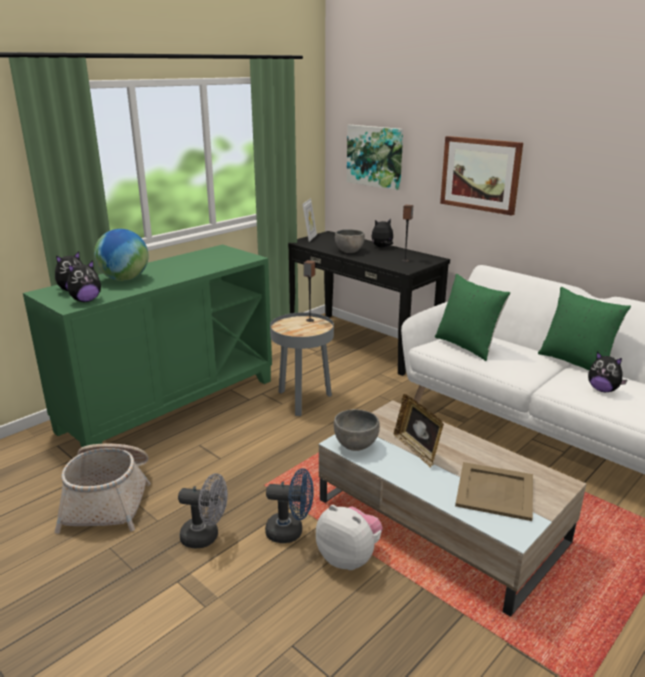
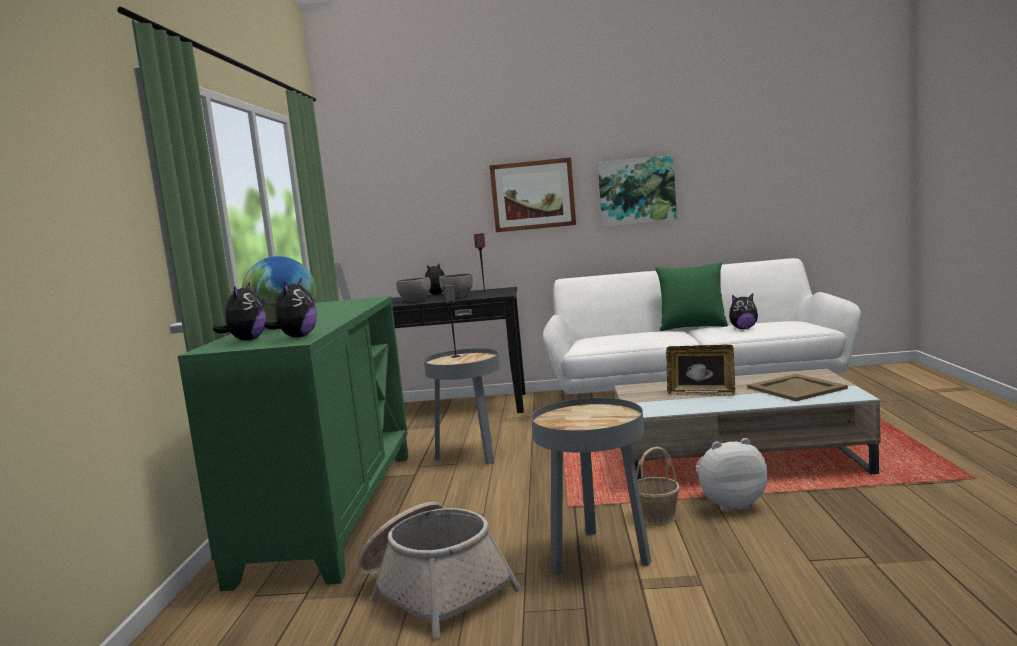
camera: 40 degrees left, 15 degrees down
grey fan [178,473,228,548] -> grey side table [531,398,651,575]
blue fan [265,468,314,543] -> basket [636,447,680,525]
grey bowl [334,409,380,451] -> grey bowl moved to [439,273,473,298]
picture [347,125,403,190] -> picture moved to [598,155,677,227]
green pillow [435,274,511,361] -> none

